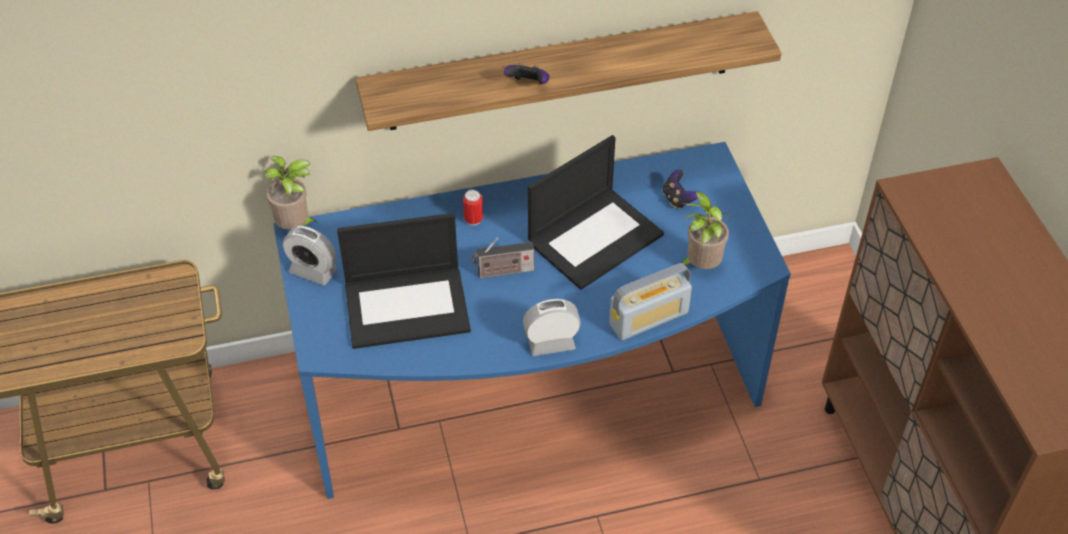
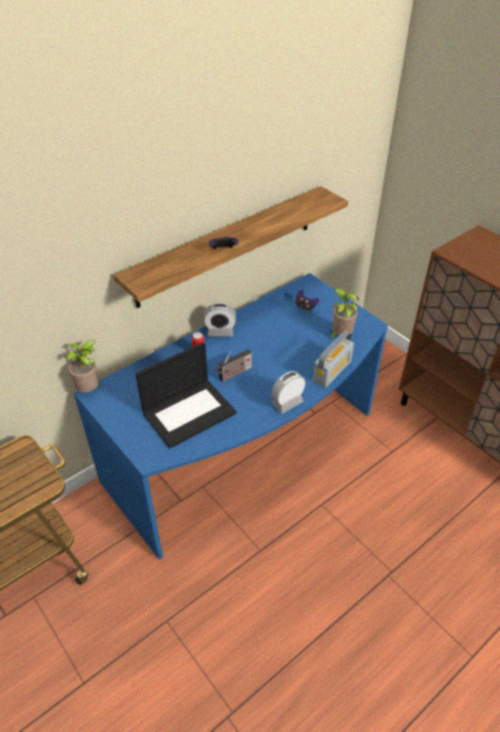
camera: 25 degrees left, 5 degrees down
alarm clock [283,226,338,286] -> alarm clock moved to [204,303,236,337]
laptop [528,135,664,290] -> none

